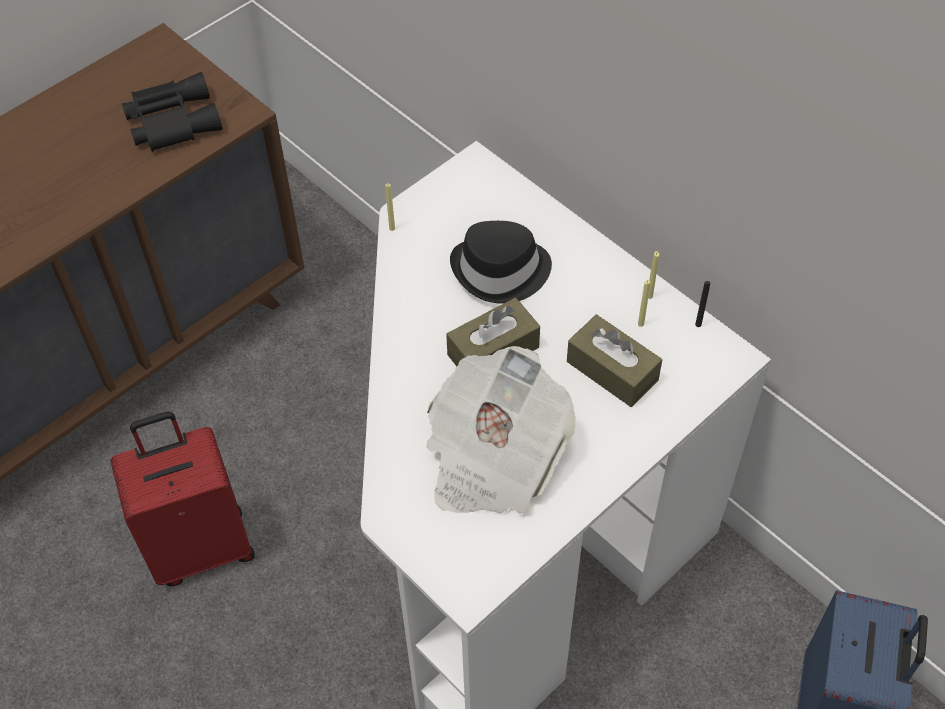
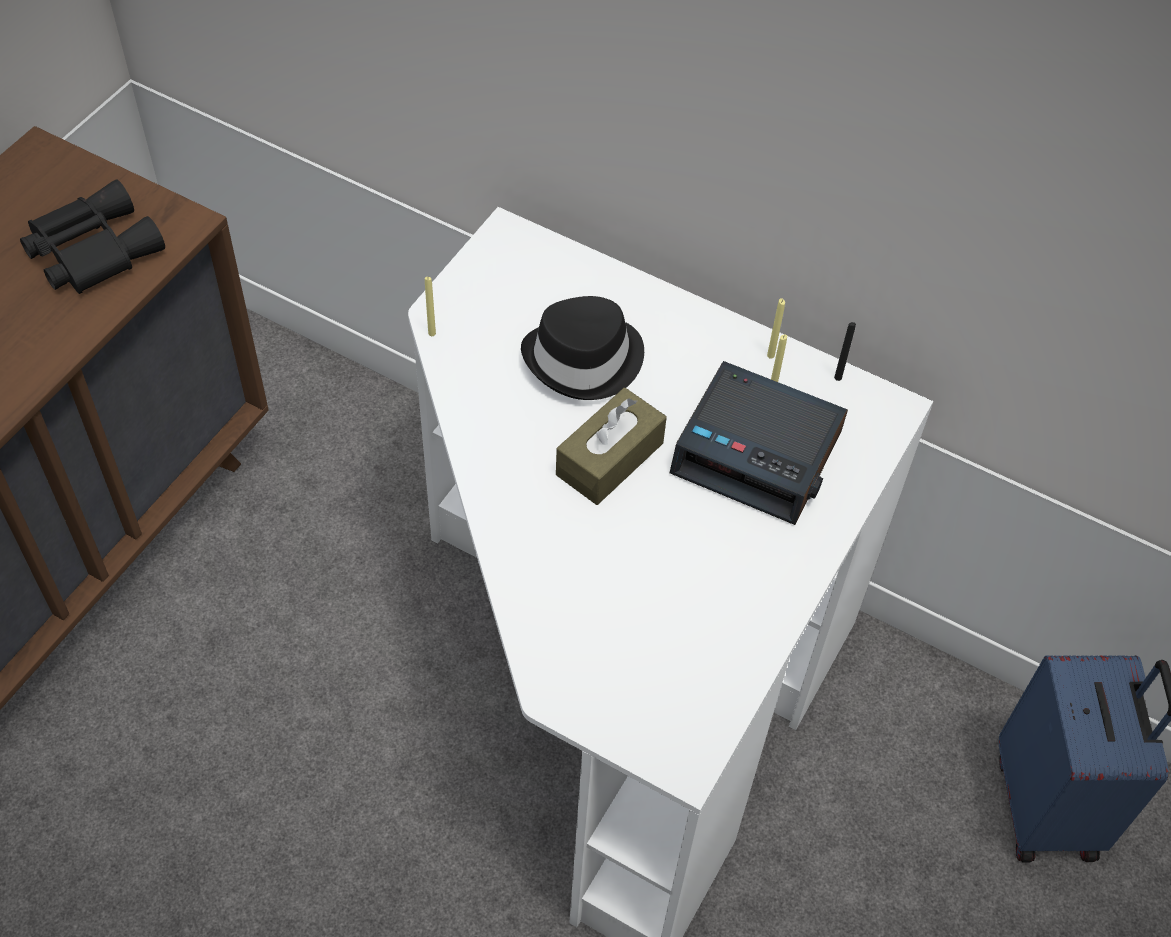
camera: 20 degrees left, 0 degrees up
red suitcase [111,411,255,586] -> none
newspaper [426,346,576,514] -> none
brown tissue box [567,315,662,407] -> alarm clock [670,361,848,525]

